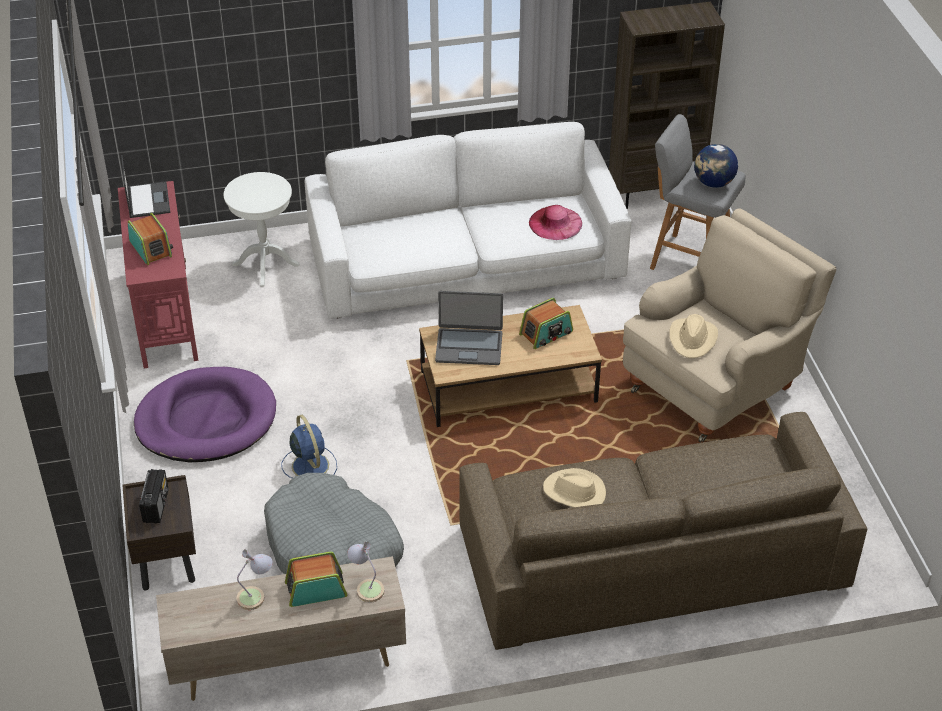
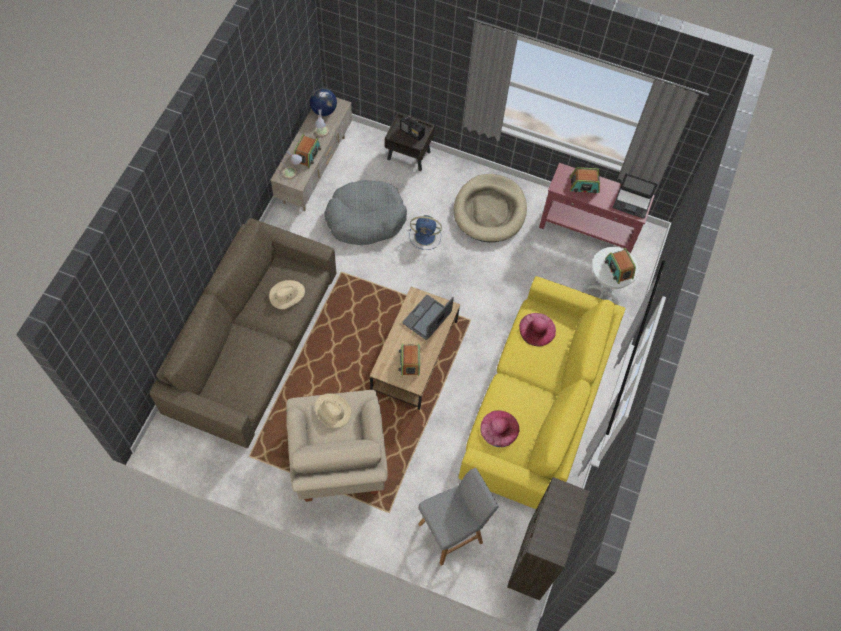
camera: 120 degrees right, 20 degrees up
purple dog bed [134,367,276,462] -> beige dog bed [453,174,527,242]
white sofa [305,122,632,319] -> yellow sofa [458,276,625,509]
globe [694,144,738,188] -> globe moved to [310,88,337,116]
none -> pink hat [519,313,556,346]
none -> radio [605,248,636,284]

